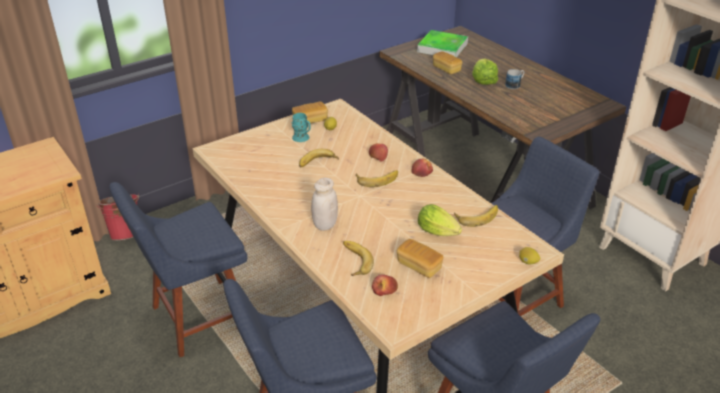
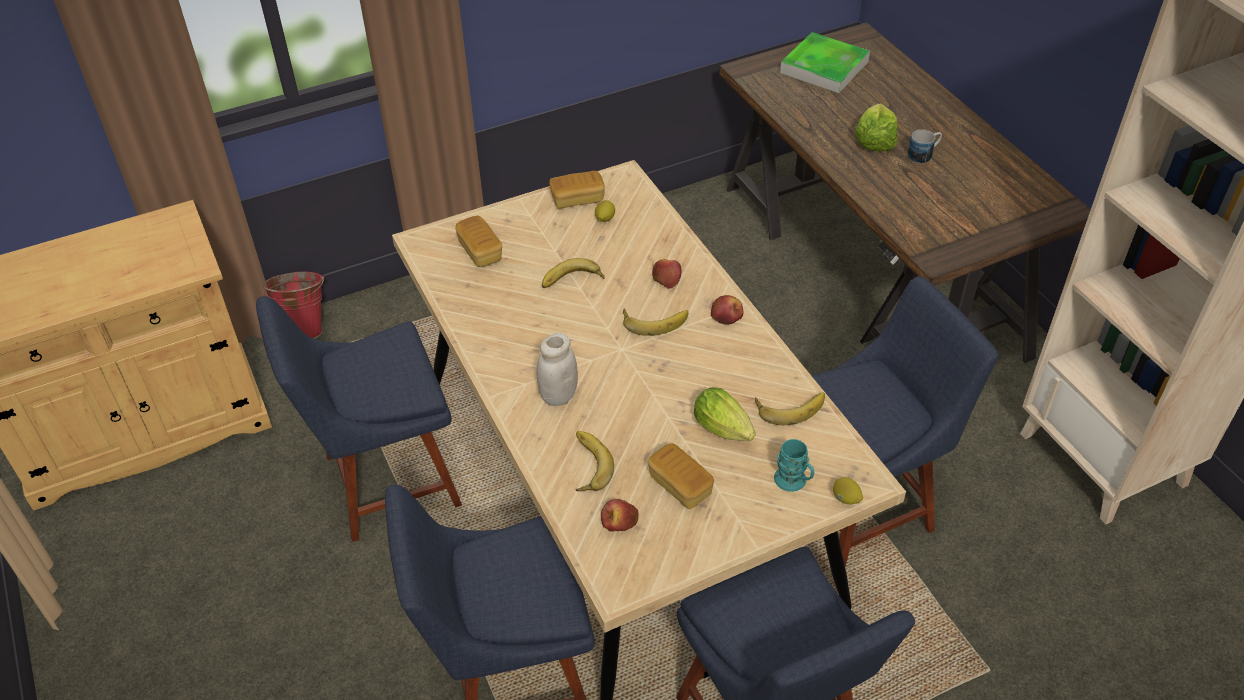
camera: 10 degrees right, 10 degrees up
turquoise mug [292,113,311,142] -> turquoise mug moved to [774,439,814,492]
bread [433,51,463,74] -> bread moved to [456,216,502,267]

